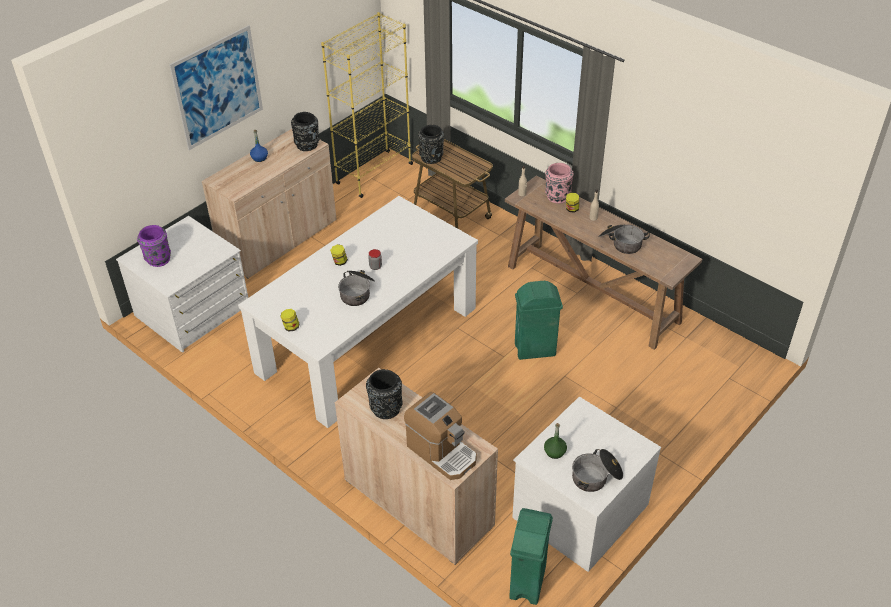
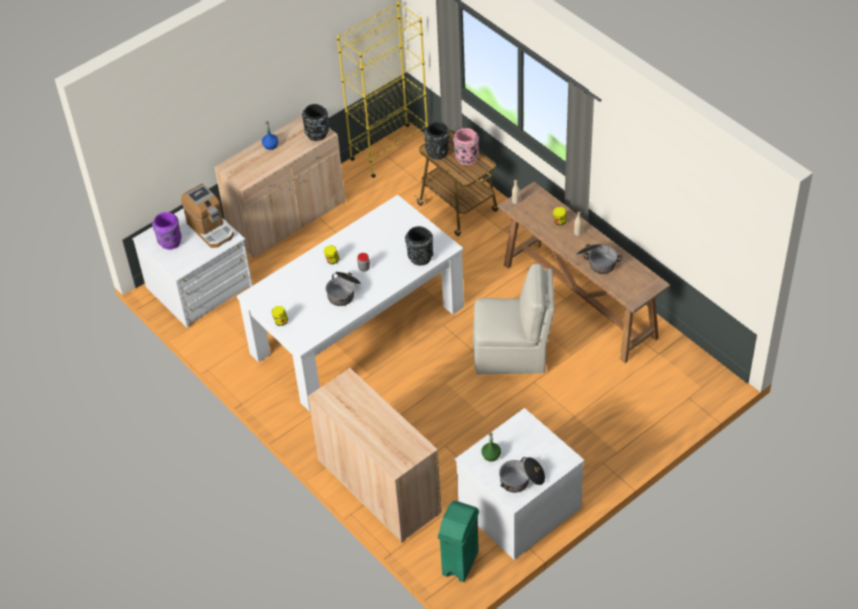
camera: 10 degrees right, 5 degrees up
picture [169,25,263,150] -> none
black vase [366,369,402,419] -> black vase moved to [405,226,433,266]
coffee machine [404,392,477,480] -> coffee machine moved to [181,184,234,248]
green trash can [515,281,563,360] -> beige chair [473,264,554,374]
pink vase [545,163,574,204] -> pink vase moved to [453,128,479,165]

